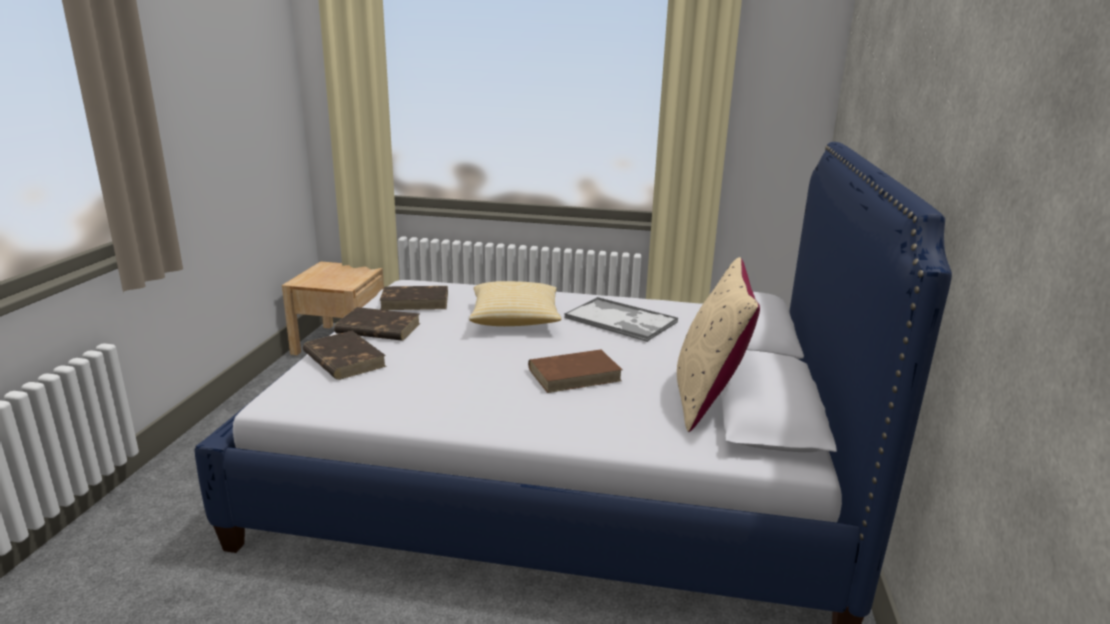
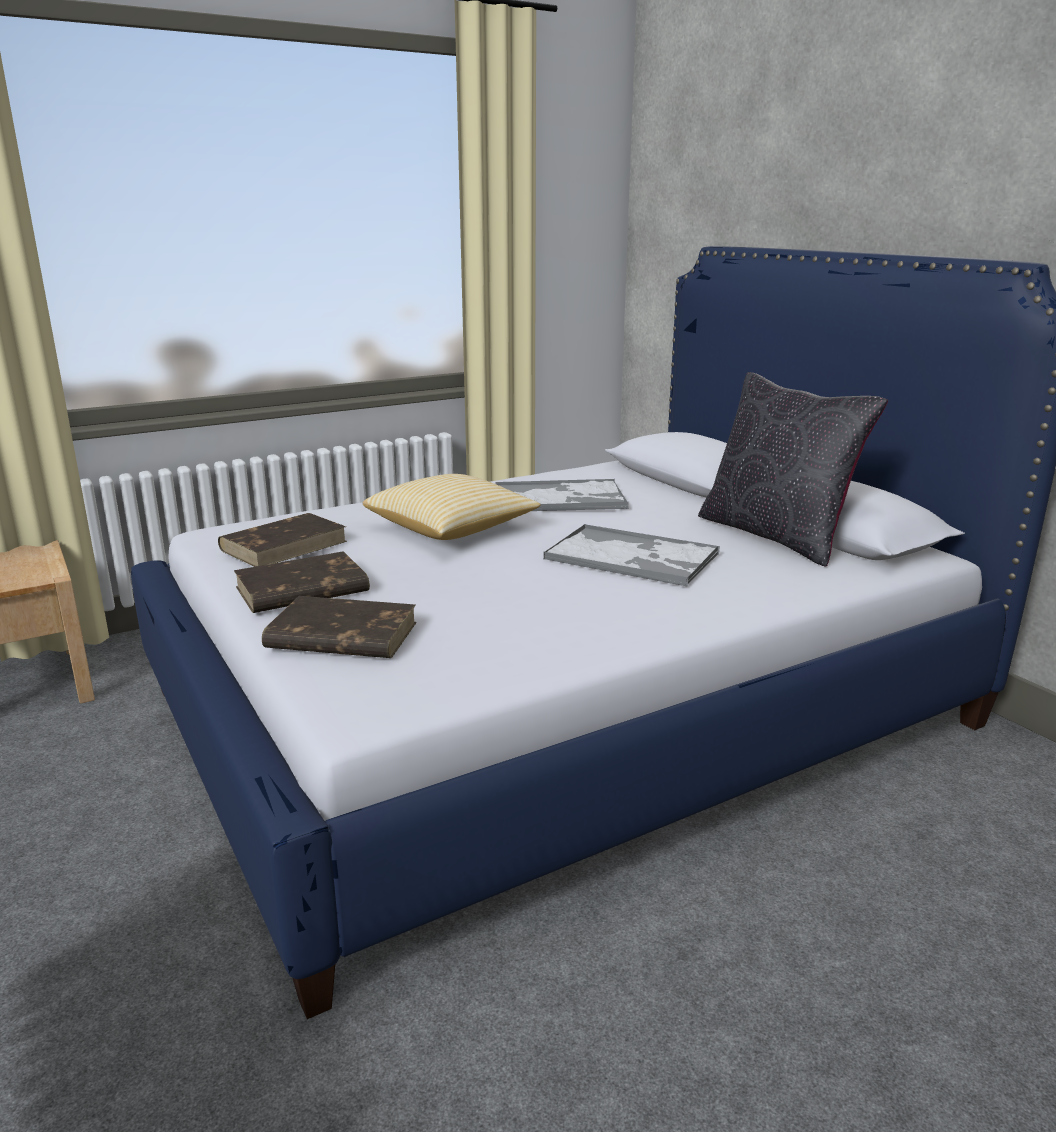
camera: 40 degrees left, 0 degrees up
brown book [528,350,622,393] -> tray [543,524,720,587]
beige pillow [677,257,760,432] -> black pillow [698,372,888,567]

